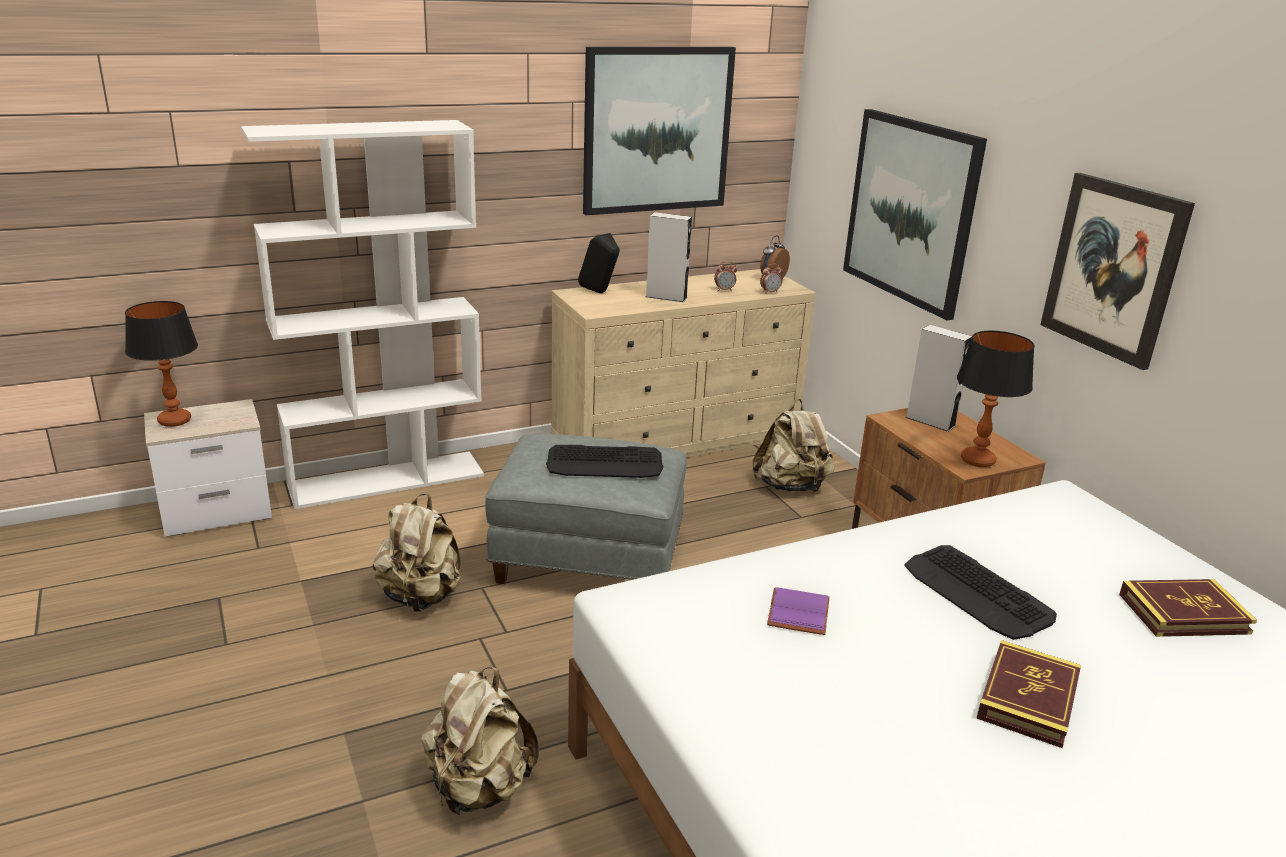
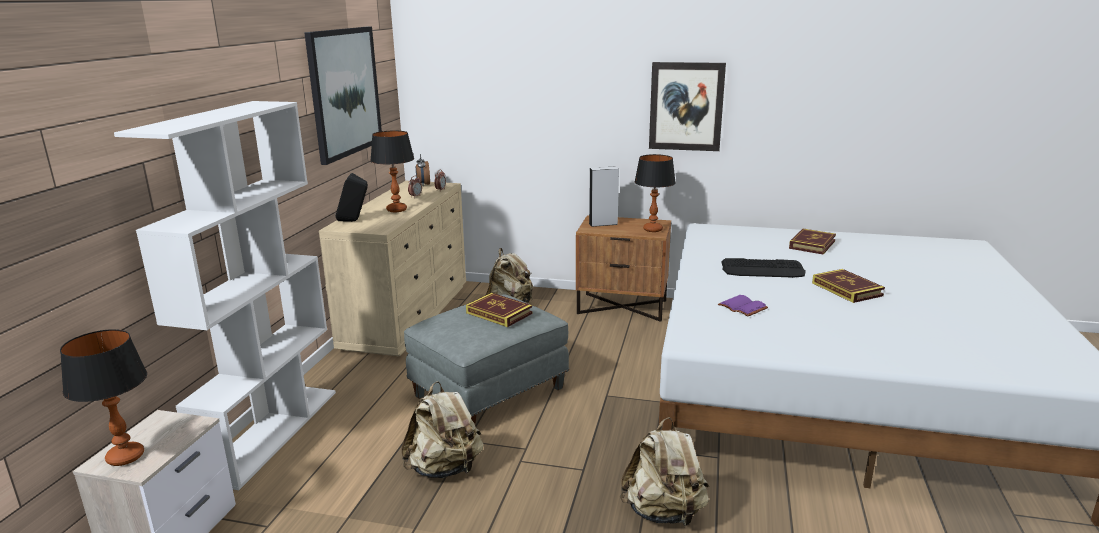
camera: 50 degrees left, 5 degrees down
keyboard [546,445,664,478] -> book [466,293,532,327]
grey speaker [646,212,692,302] -> table lamp [370,131,414,212]
picture [843,109,987,320] -> none

